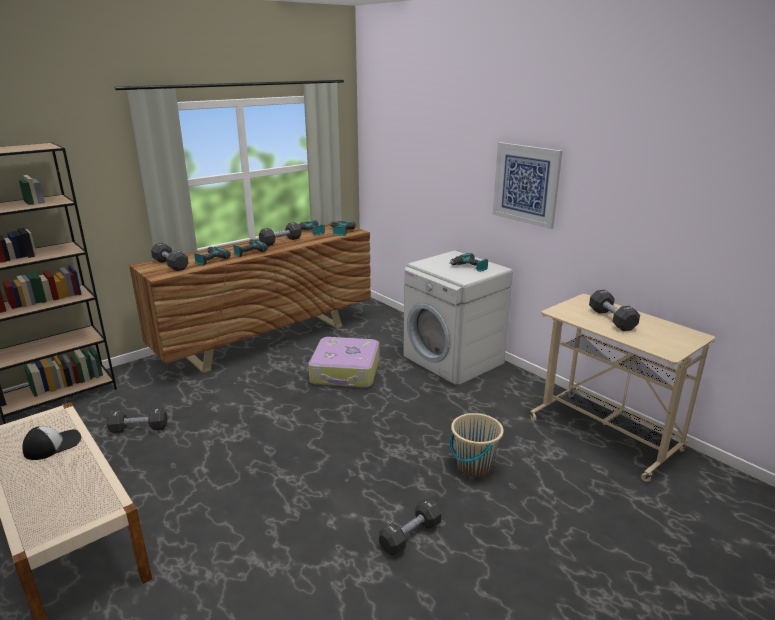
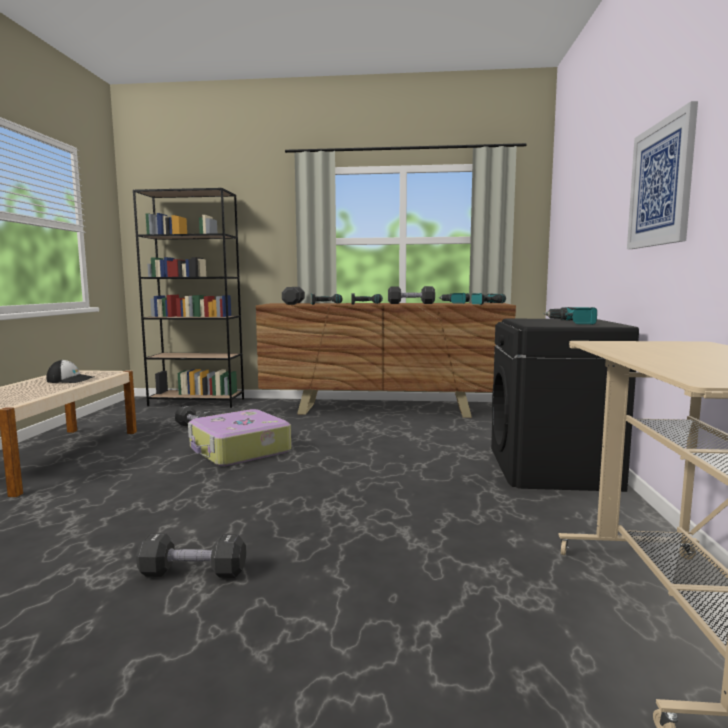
camera: 45 degrees right, 15 degrees down
suitcase [308,337,379,388] -> suitcase moved to [188,409,291,466]
white washing machine [403,250,513,385] -> black washing machine [491,319,639,492]
beige bucket [450,413,504,477] -> none
black dumbbell [589,290,640,331] -> none

